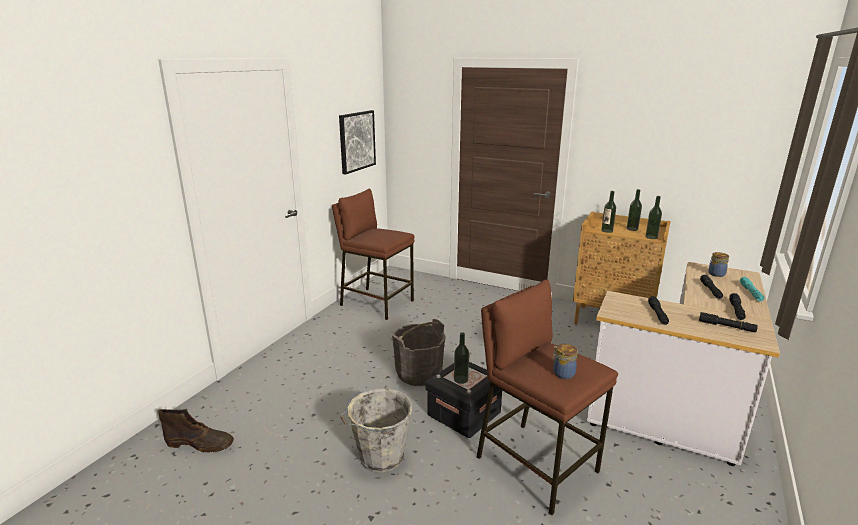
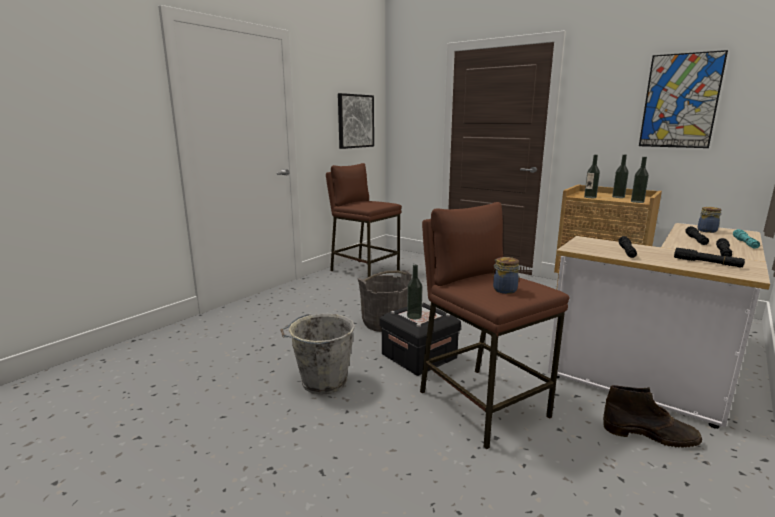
camera: 10 degrees right, 5 degrees down
brown boot [158,409,234,453] -> brown boot moved to [603,385,702,448]
none -> picture [639,50,728,148]

